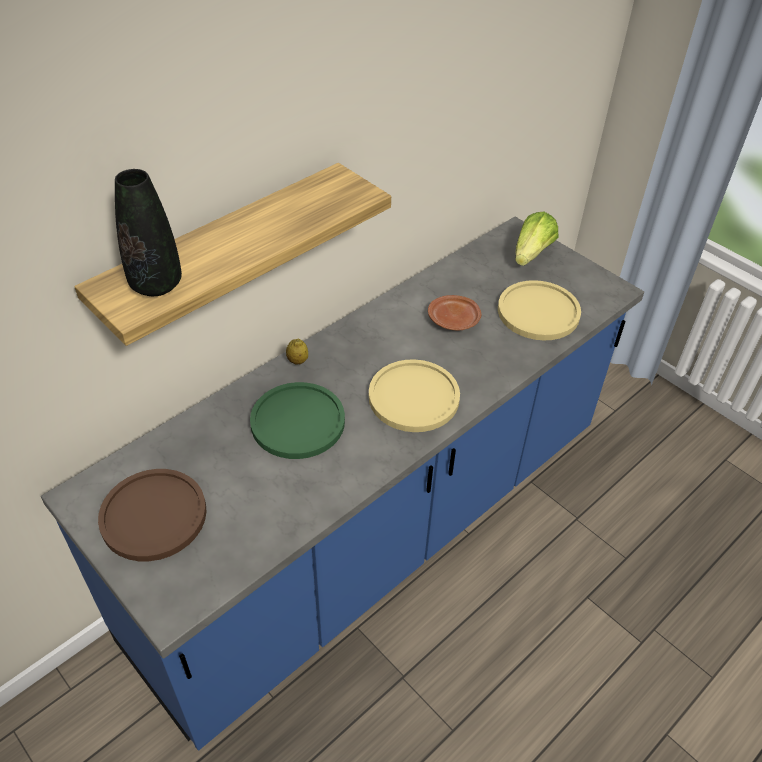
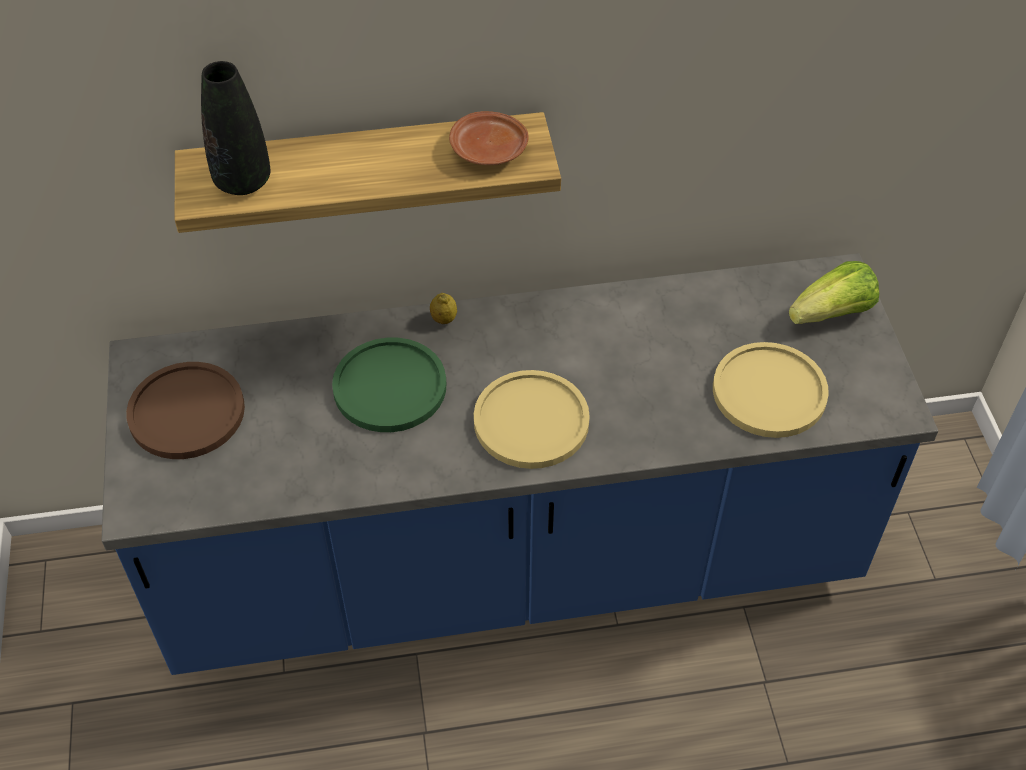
camera: 35 degrees right, 5 degrees up
brown plate [428,295,481,330] -> brown plate moved to [449,111,529,165]

